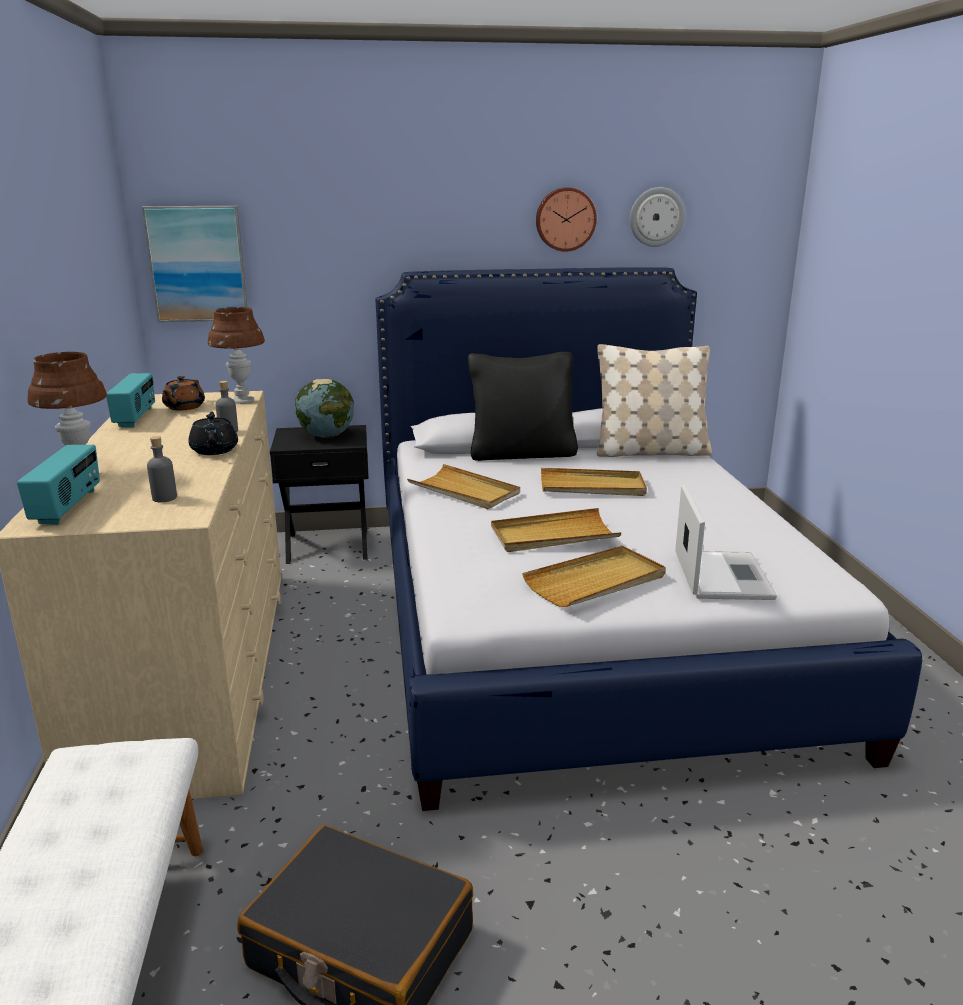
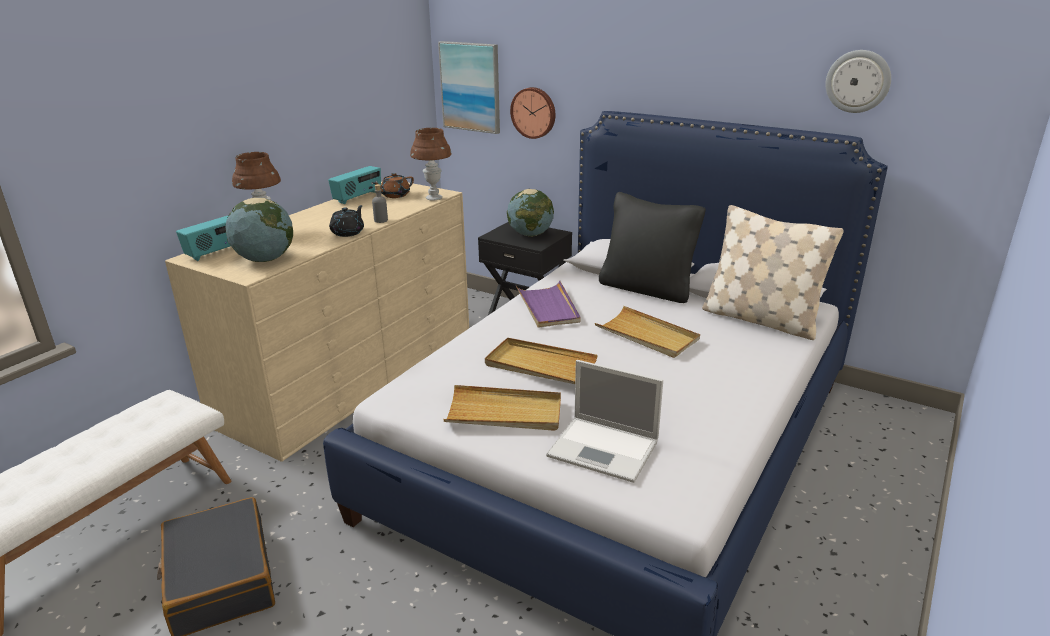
camera: 40 degrees right, 5 degrees up
grey bottle [147,436,177,502] -> globe [225,198,293,262]
beige tray [407,464,520,509] -> purple tray [516,281,581,328]
wall clock [536,187,597,252] -> wall clock moved to [510,87,555,139]
laptop [675,485,777,600] -> laptop turned 75 degrees clockwise [546,360,663,483]

